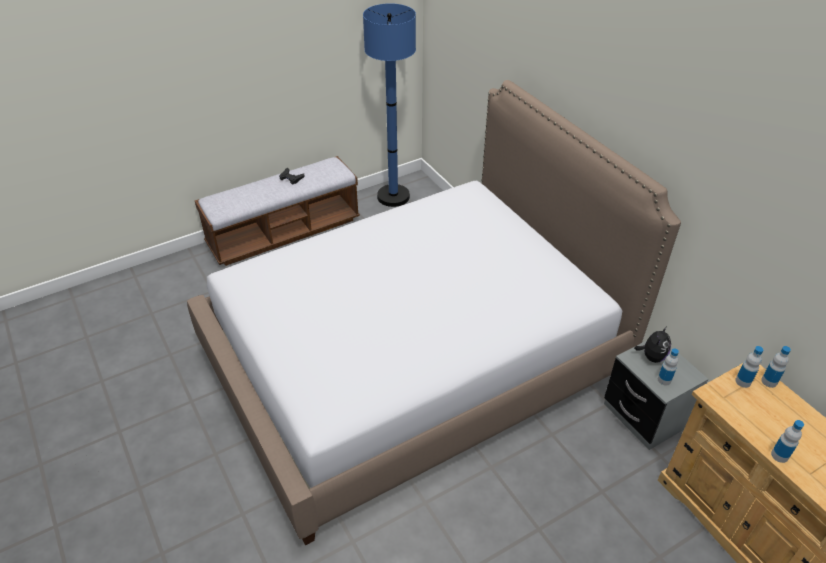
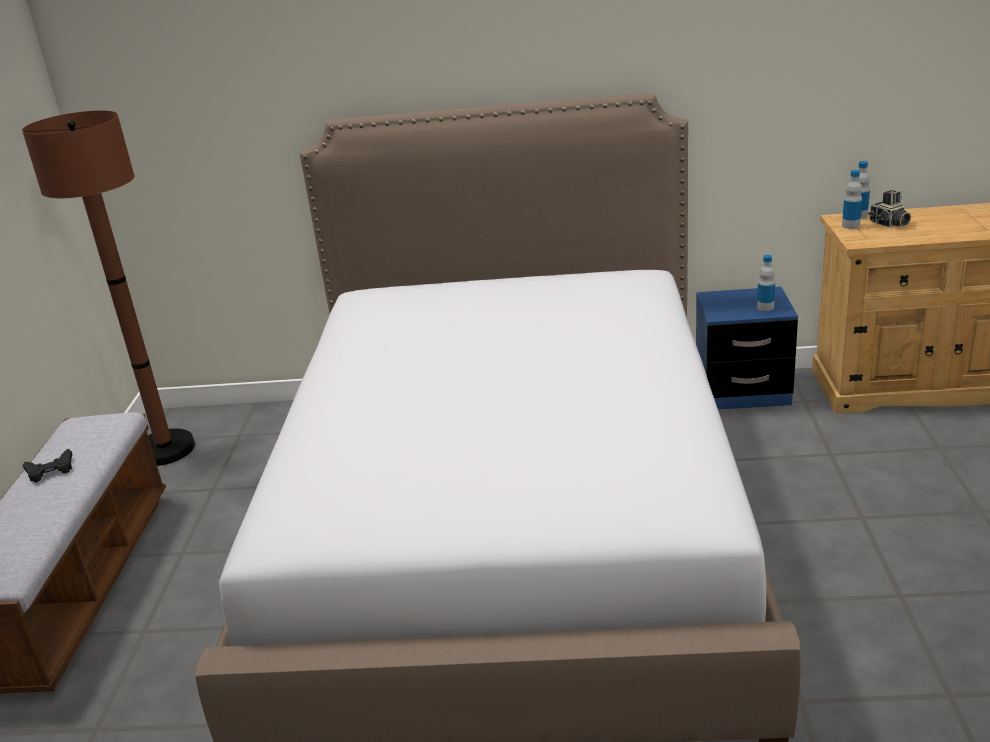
camera: 55 degrees left, 15 degrees down
blue floor lamp [363,3,416,207] -> brown floor lamp [22,110,195,466]
grey nightstand [604,341,708,450] -> blue nightstand [696,287,798,410]
plush toy [634,326,671,363] -> none
bottle [771,420,804,463] -> none
none -> camera [868,190,911,228]

